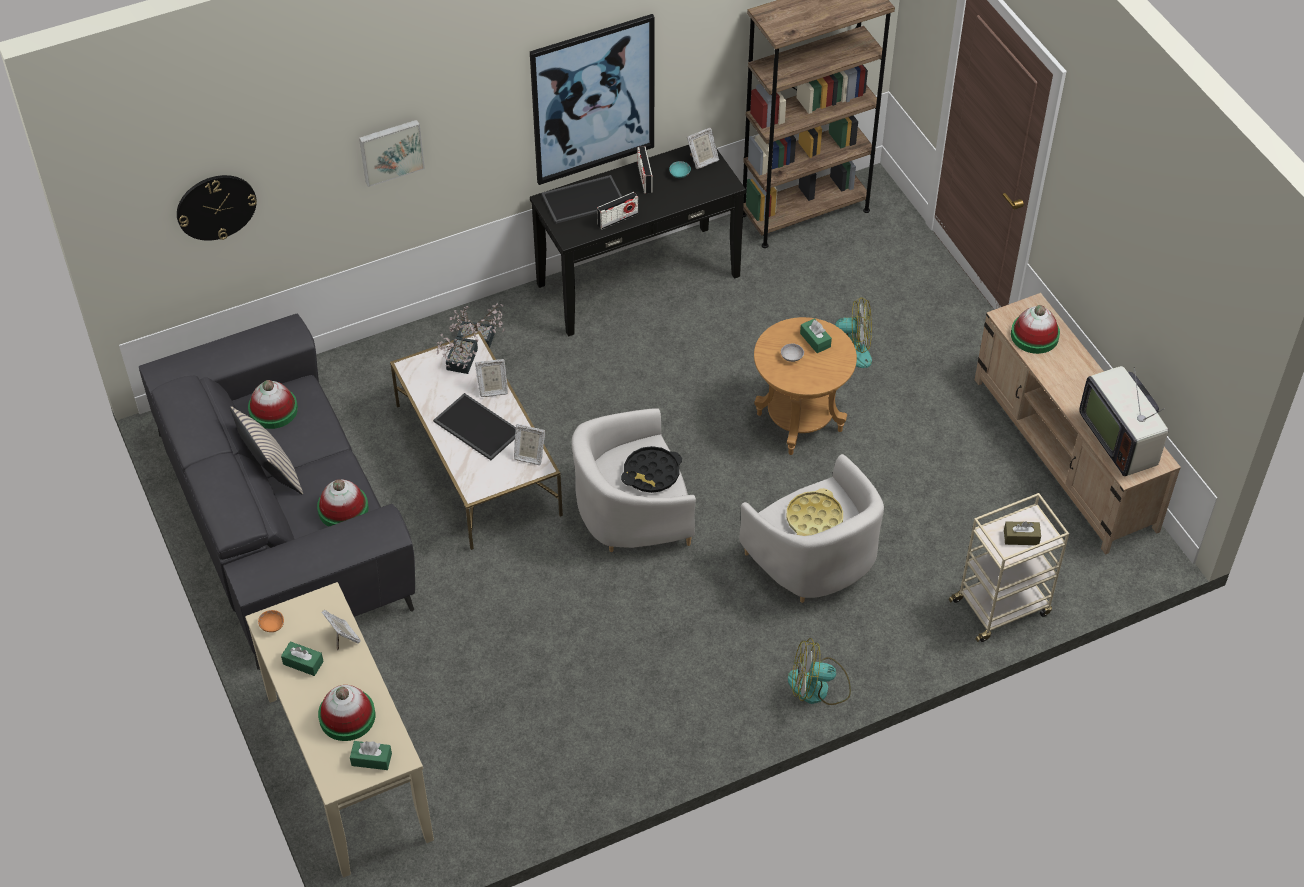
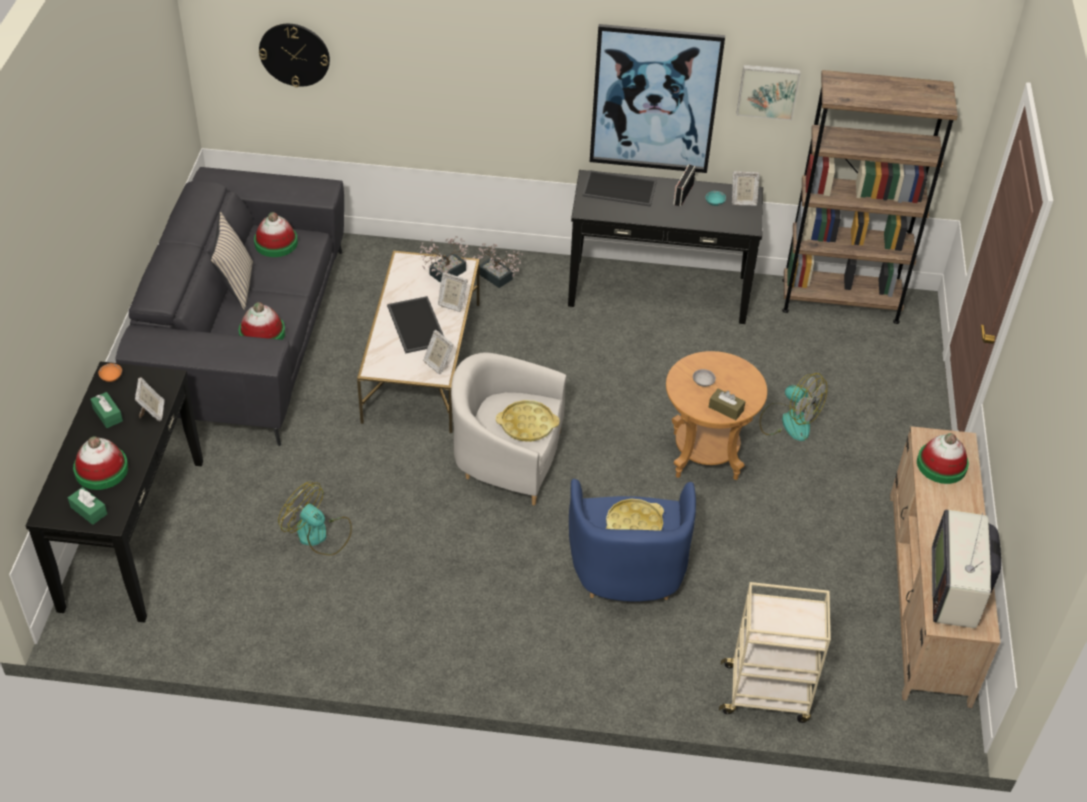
camera: 30 degrees right, 5 degrees down
beige console table [245,582,434,878] -> black console table [26,362,203,623]
picture [359,120,425,187] -> picture moved to [737,65,800,120]
radio [597,192,638,230] -> none
black tray [621,446,682,493] -> yellow tray [496,400,560,442]
white armchair [739,454,884,603] -> blue armchair [569,479,696,601]
fan [788,638,851,705] -> fan moved to [278,482,352,555]
green tissue box [800,318,832,353] -> none
brown tissue box [1004,521,1041,545] -> brown tissue box moved to [709,388,746,420]

